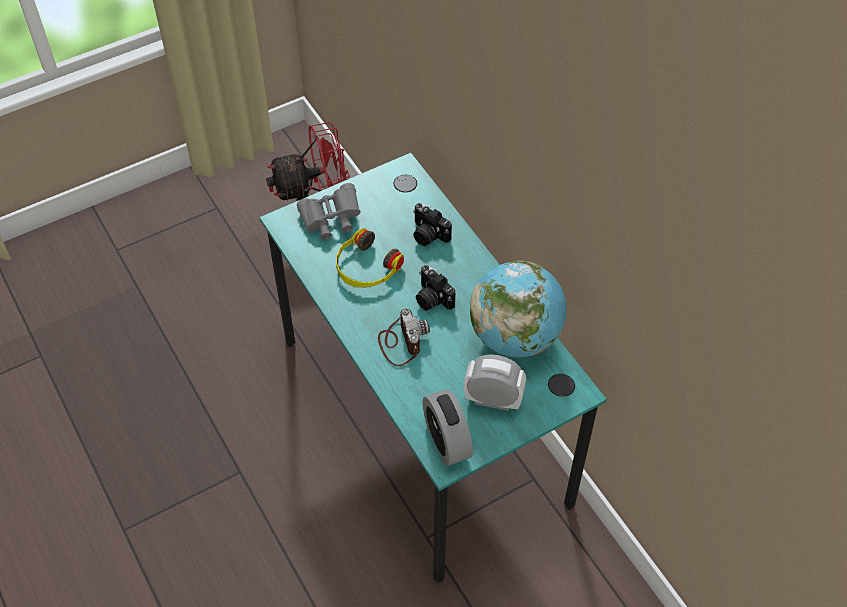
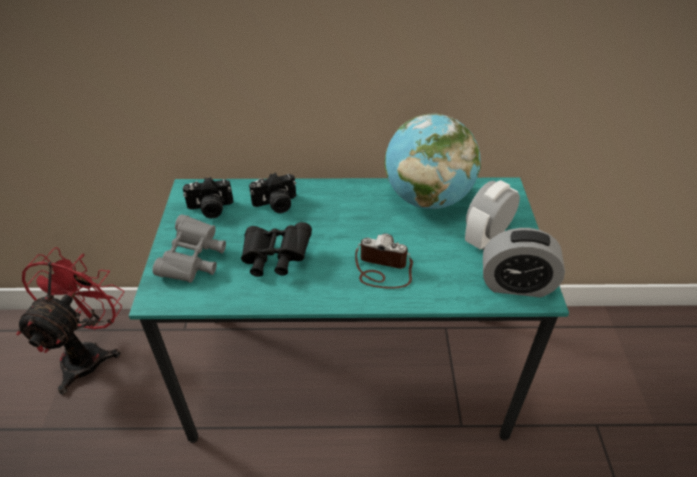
camera: 60 degrees left, 10 degrees down
headphones [336,228,404,288] -> black binoculars [241,222,312,277]
camera [416,265,455,311] -> camera moved to [183,177,233,218]

